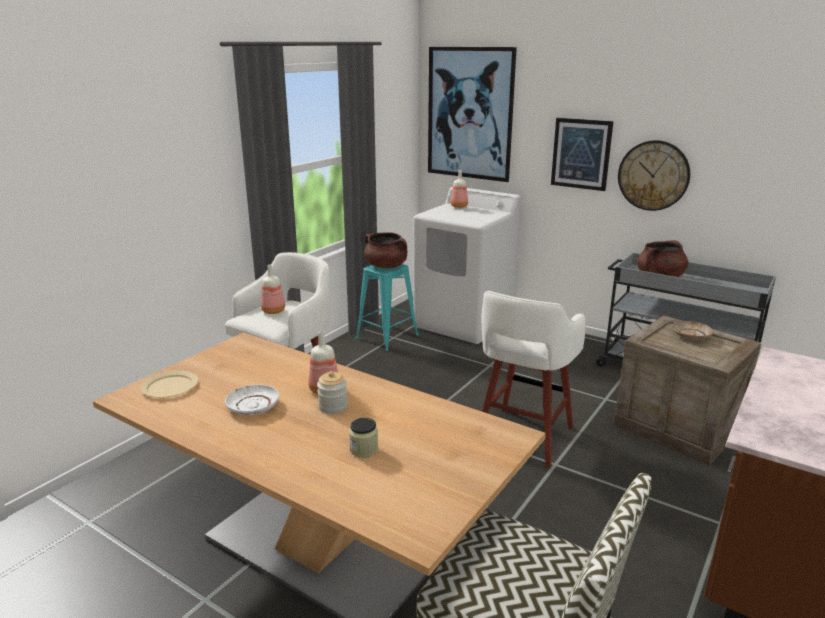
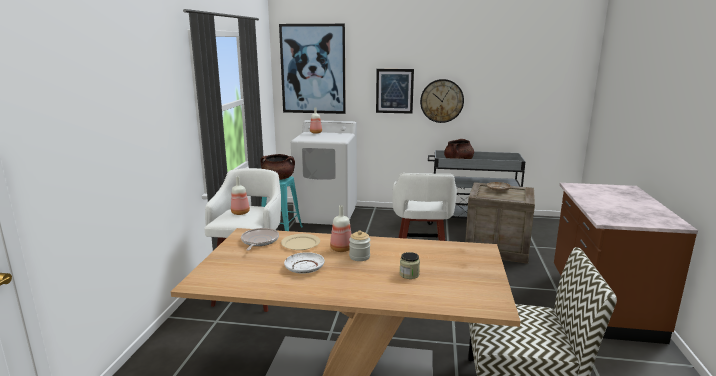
camera: 25 degrees left, 5 degrees down
beige plate [140,370,198,397] -> beige plate moved to [281,234,320,250]
none -> frying pan [241,228,279,251]

